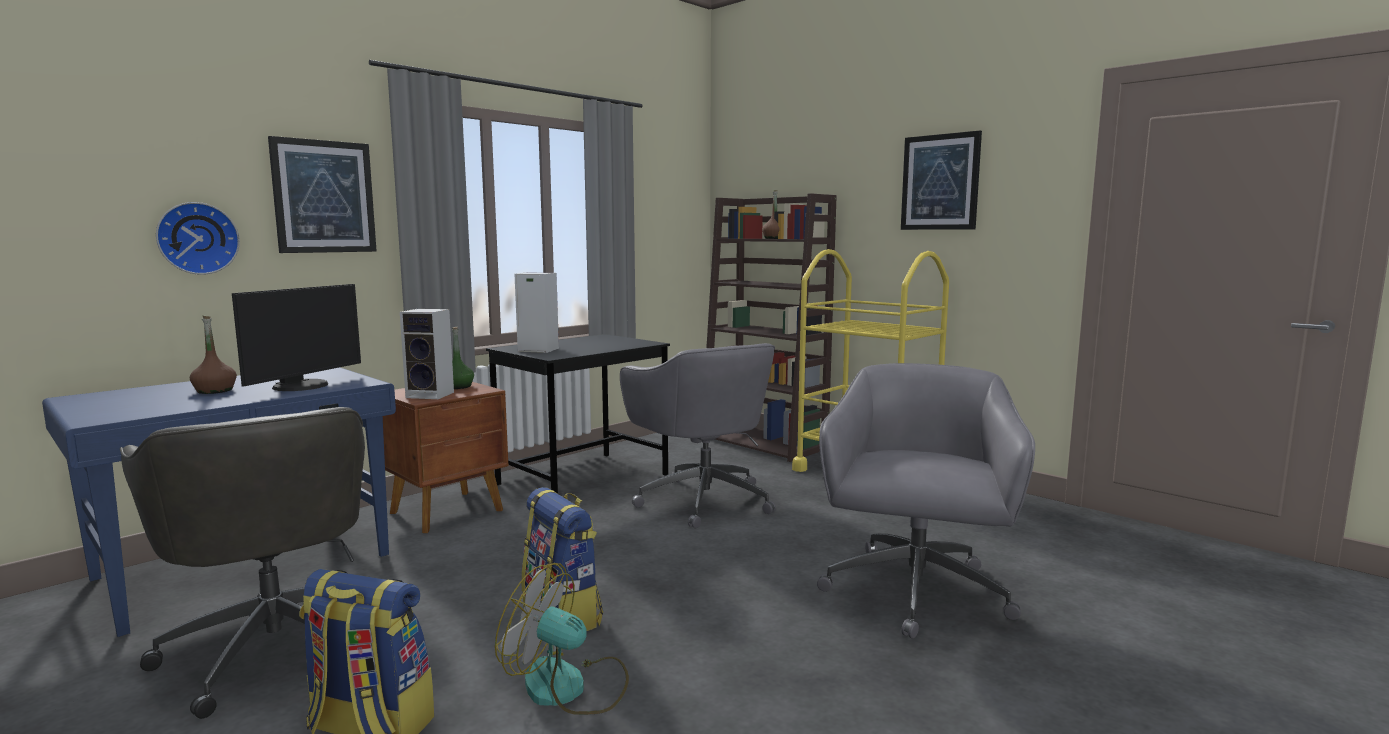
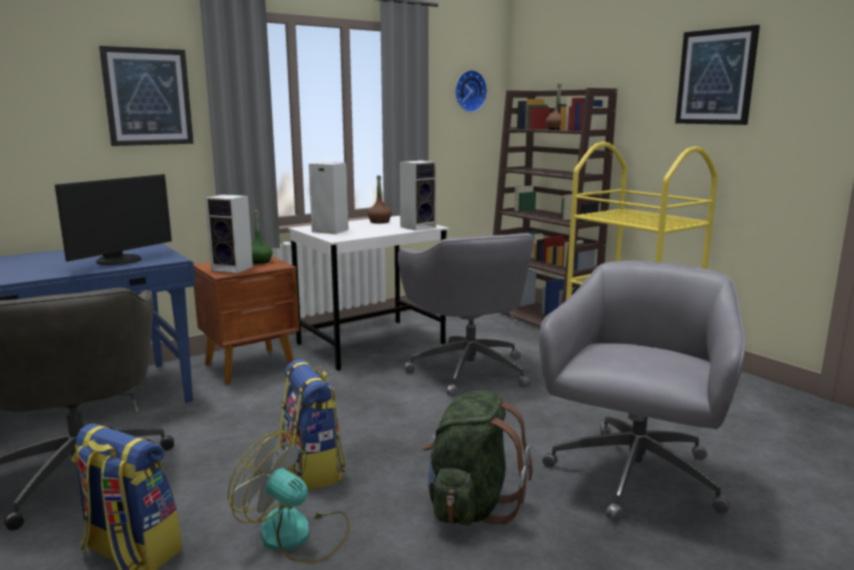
camera: 10 degrees right, 5 degrees up
wall clock [156,202,240,275] -> wall clock moved to [455,70,487,112]
brown bottle [190,316,237,394] -> brown bottle moved to [367,175,392,223]
black desk [486,334,670,494] -> white desk [288,216,449,371]
none -> speaker [400,160,437,231]
none -> green backpack [423,391,533,526]

